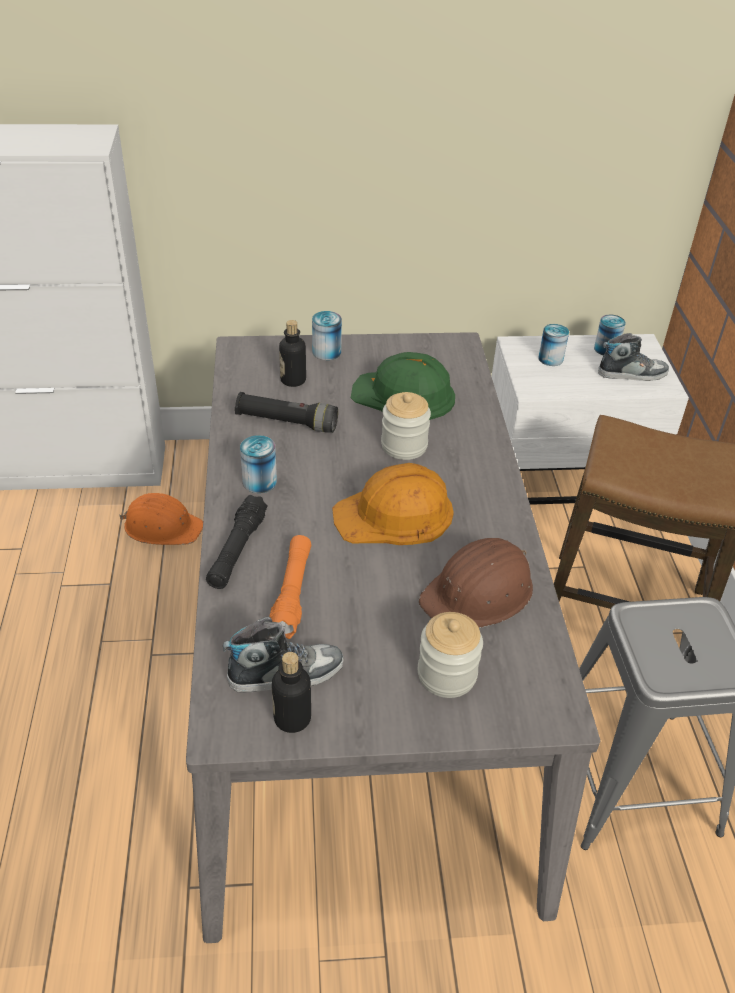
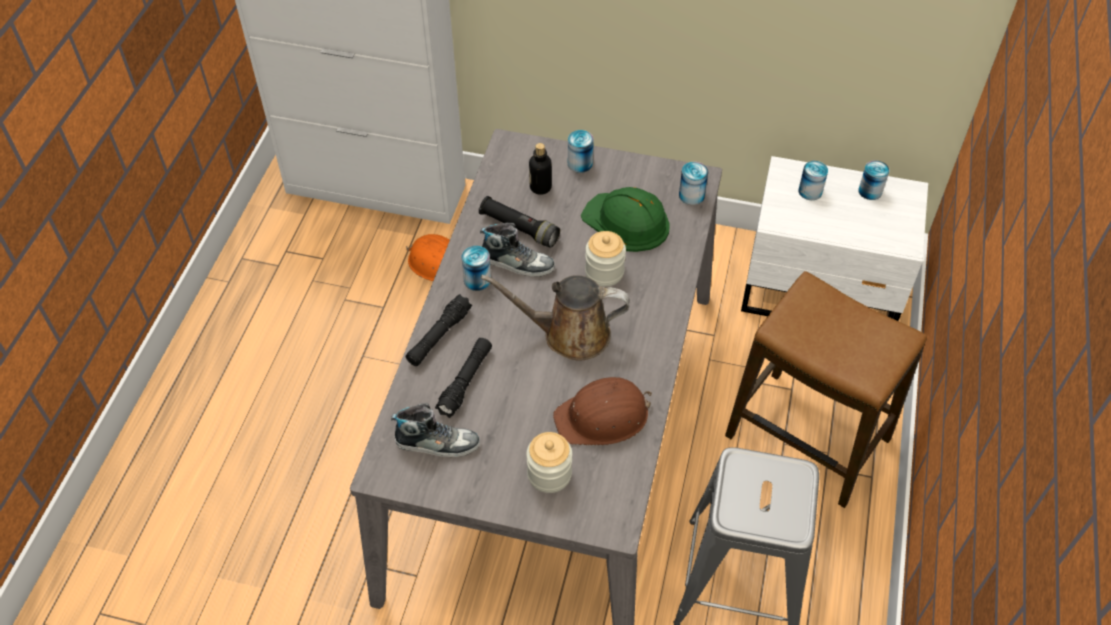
camera: 20 degrees right, 10 degrees up
orange flashlight [269,535,311,639] -> black flashlight [435,338,492,418]
bottle [272,652,311,733] -> none
orange hard hat [332,463,454,545] -> brown watering can [481,275,630,361]
shoe [598,333,669,381] -> shoe moved to [480,223,555,277]
none -> can [679,162,708,205]

